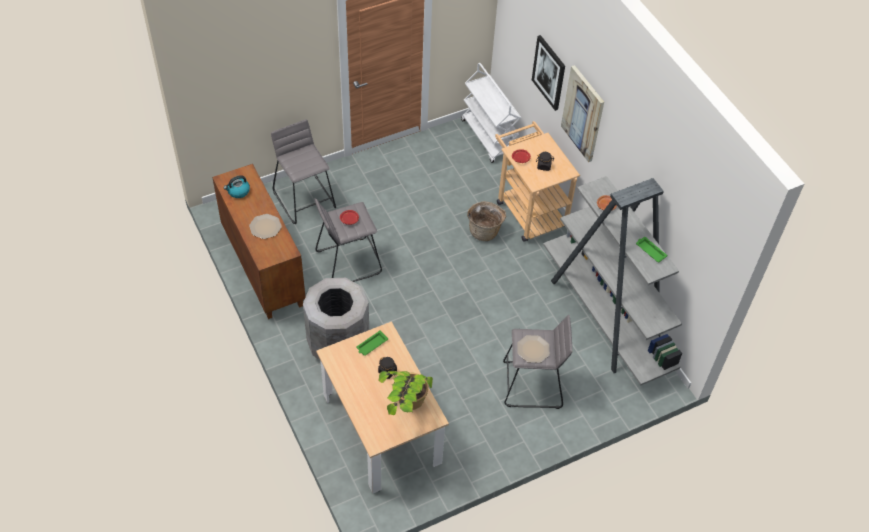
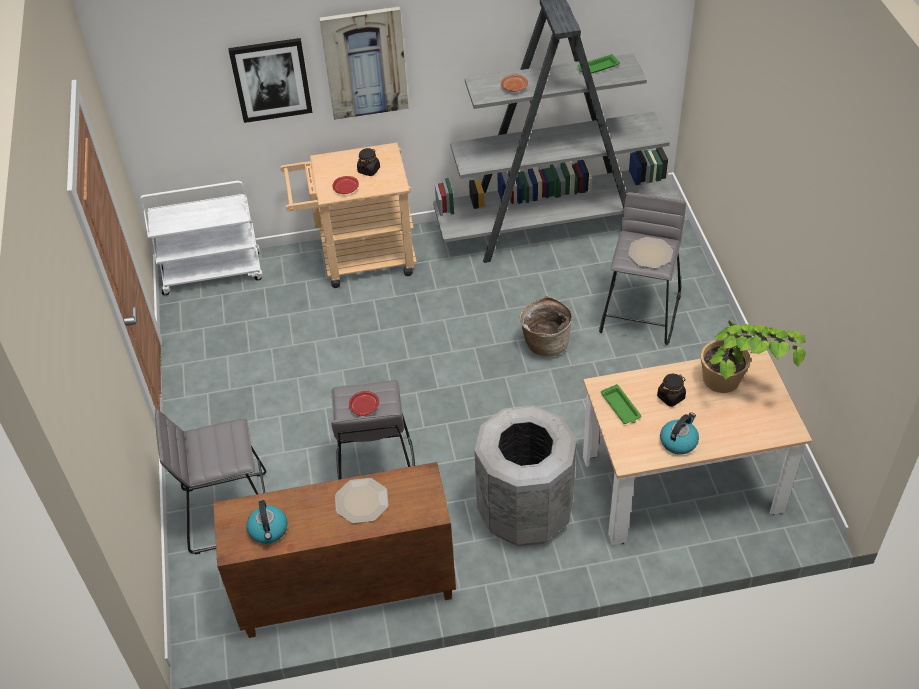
camera: 70 degrees left, 5 degrees down
basket [467,202,506,241] -> basket moved to [520,296,573,356]
none -> kettle [660,412,699,454]

